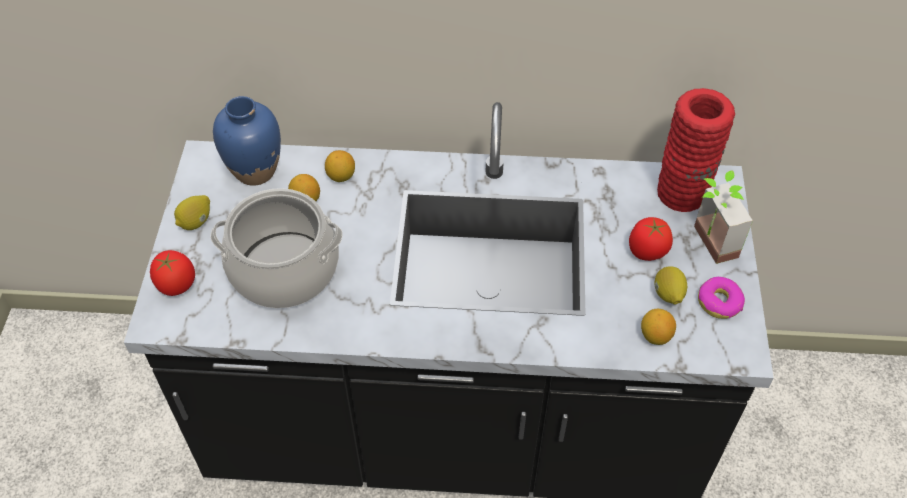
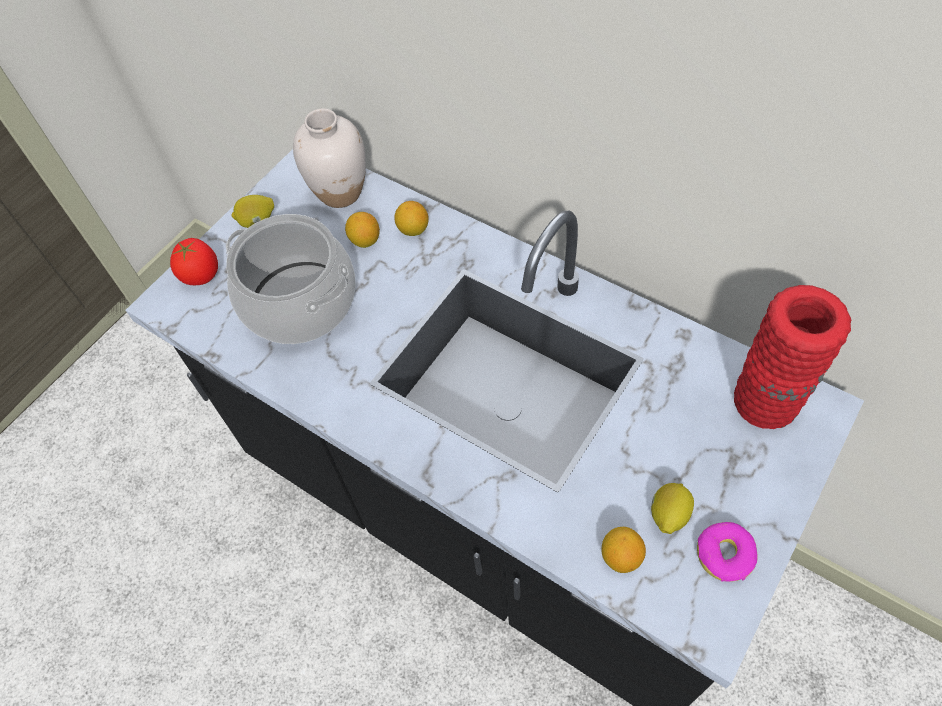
camera: 35 degrees right, 5 degrees up
blue vase [213,96,281,186] -> white vase [293,108,366,208]
tomato [629,217,673,261] -> none
potted plant [694,170,753,264] -> none

